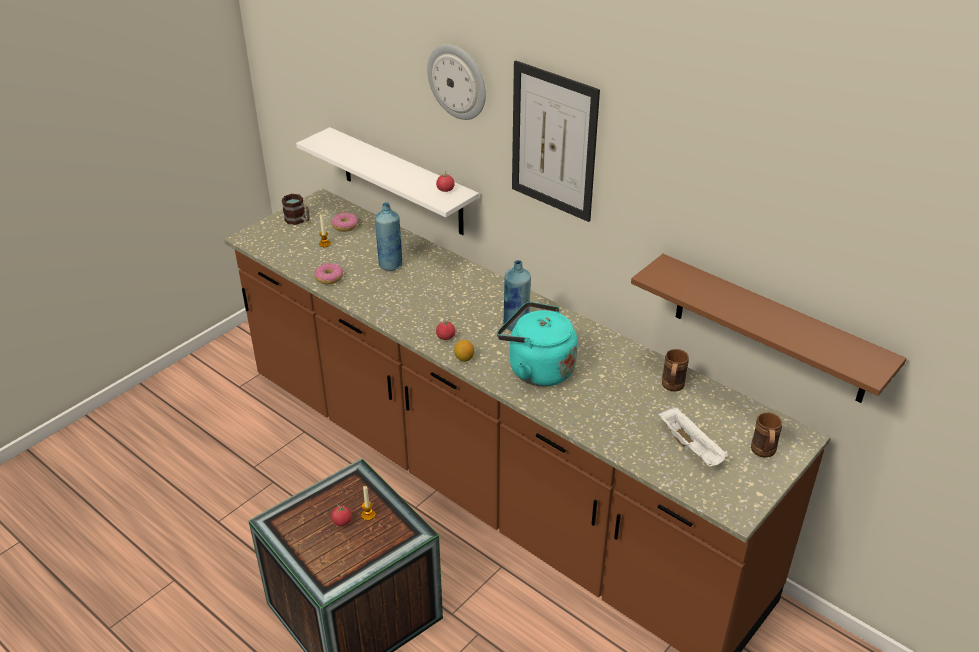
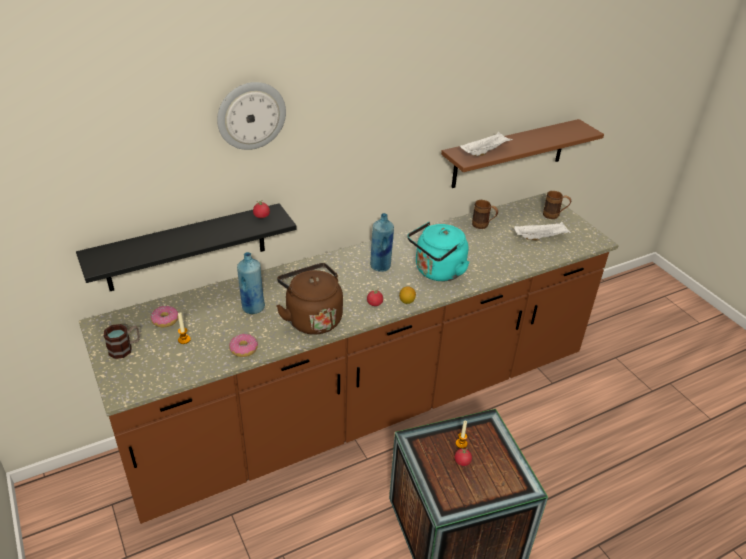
camera: 70 degrees left, 0 degrees up
white shelf [296,127,479,235] -> black shelf [76,203,297,291]
picture [512,60,600,222] -> none
none -> brown kettle [276,263,343,335]
none -> white tray [460,132,513,156]

